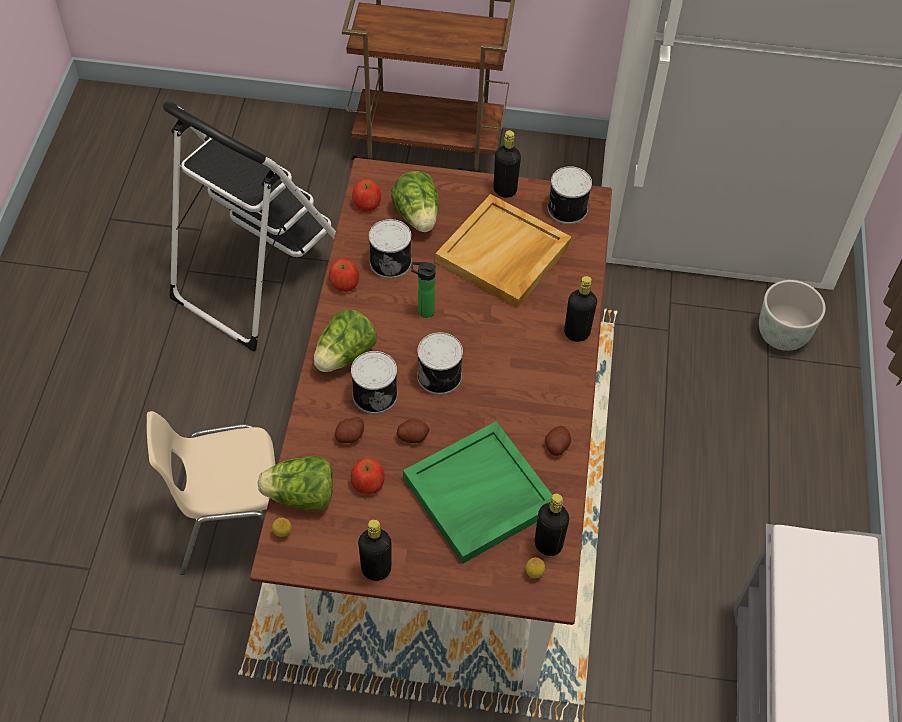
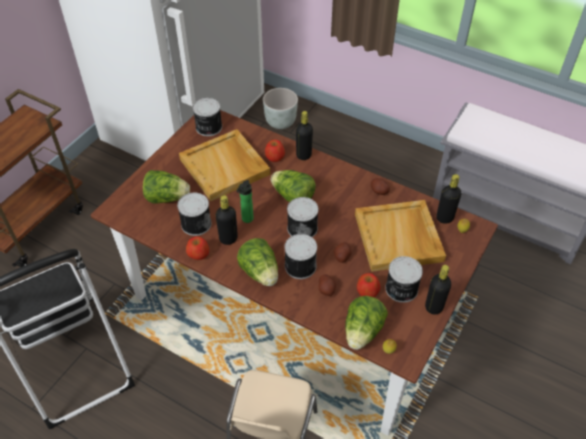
camera: 65 degrees left, 5 degrees down
apple [352,179,381,212] -> apple moved to [265,140,285,162]
green tray [403,421,552,564] -> beige tray [355,200,446,272]
black bottle [493,130,521,198] -> black bottle moved to [215,195,238,245]
none -> lettuce [271,170,316,202]
none -> can [385,256,423,303]

